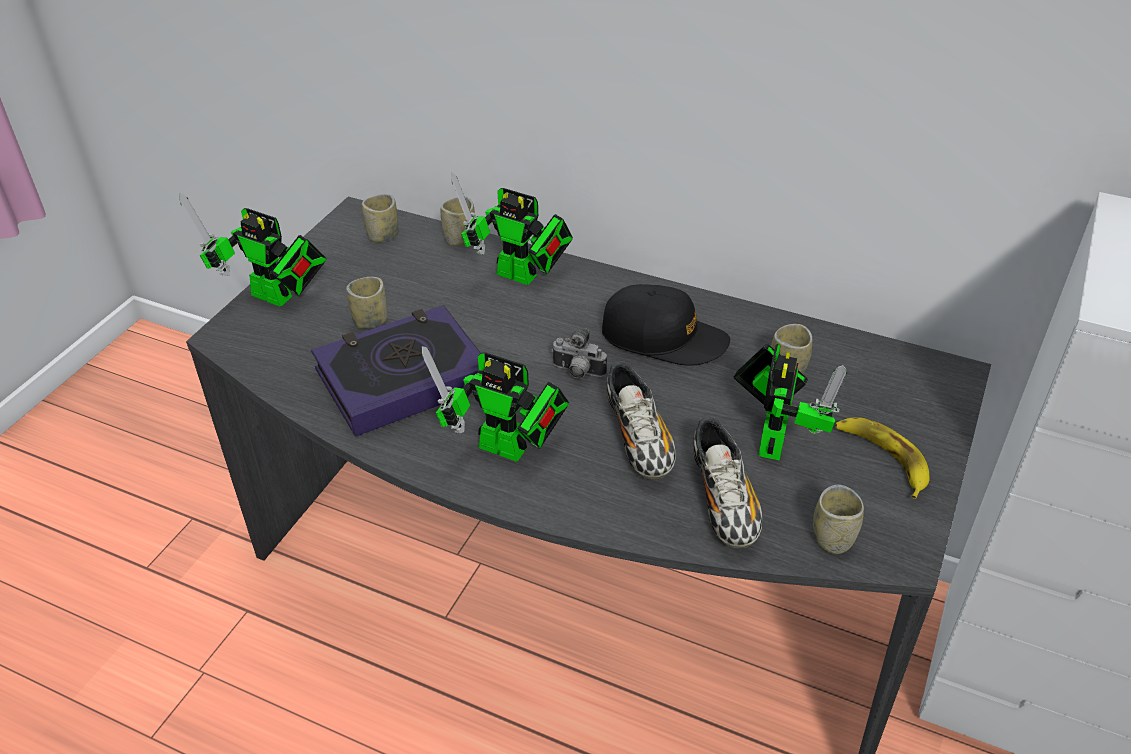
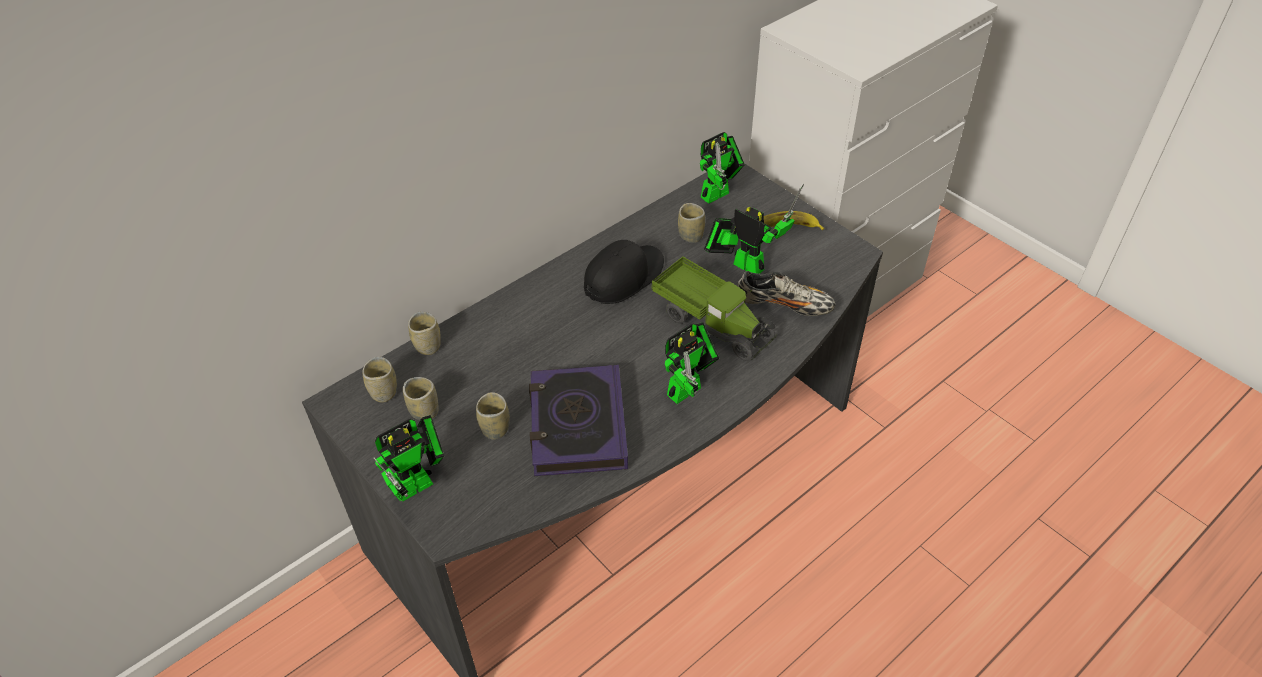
camera: 65 degrees left, 5 degrees up
toy robot [451,173,573,285] -> toy robot moved to [700,132,745,204]
camera [551,328,607,379] -> none
shoe [606,361,676,479] -> toy truck [651,256,777,361]
cup [813,485,864,554] -> cup moved to [403,377,439,420]

